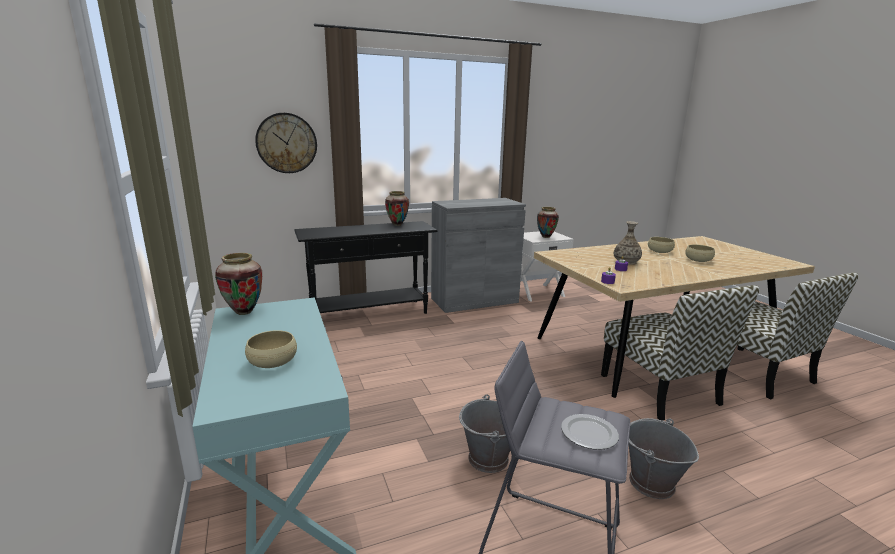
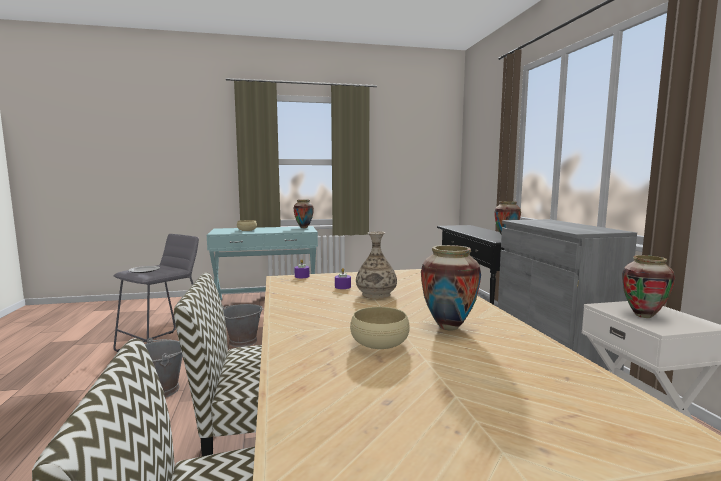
camera: 100 degrees right, 10 degrees down
wall clock [255,113,317,173] -> none
beige bowl [648,237,675,253] -> vase [421,245,481,330]

